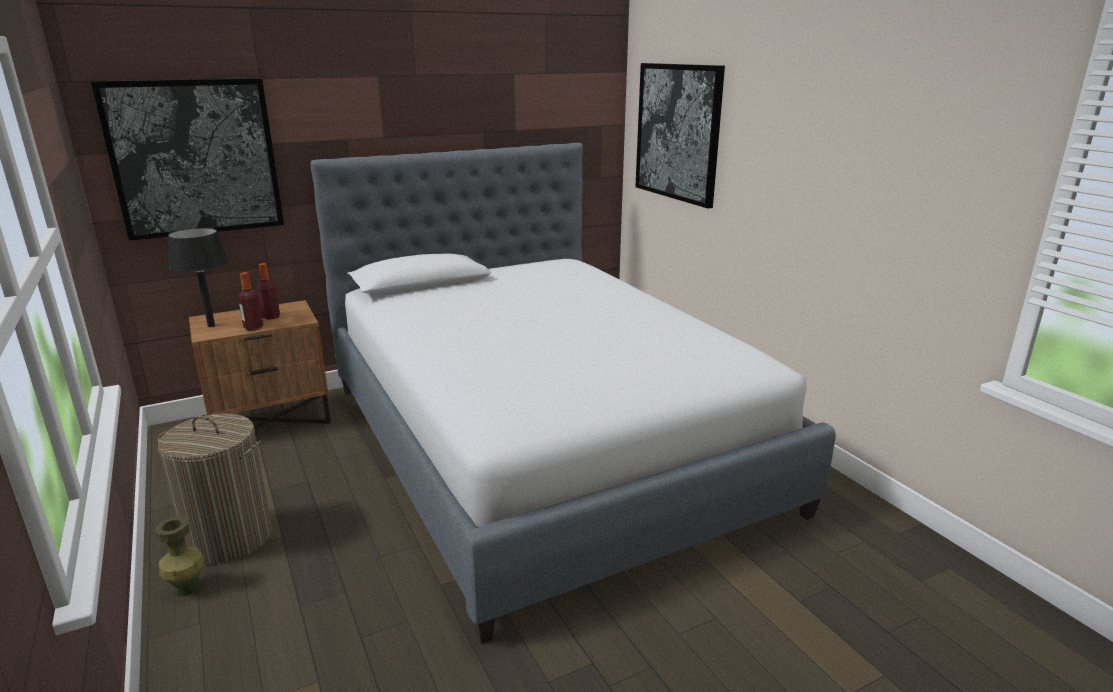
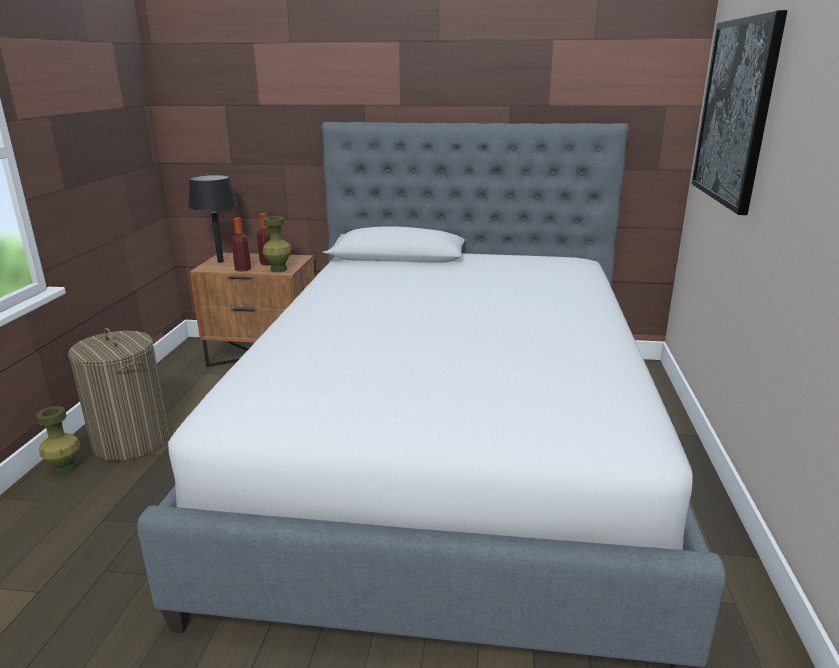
camera: 35 degrees right, 0 degrees up
picture [91,78,284,241] -> none
none -> green vase [263,216,291,272]

